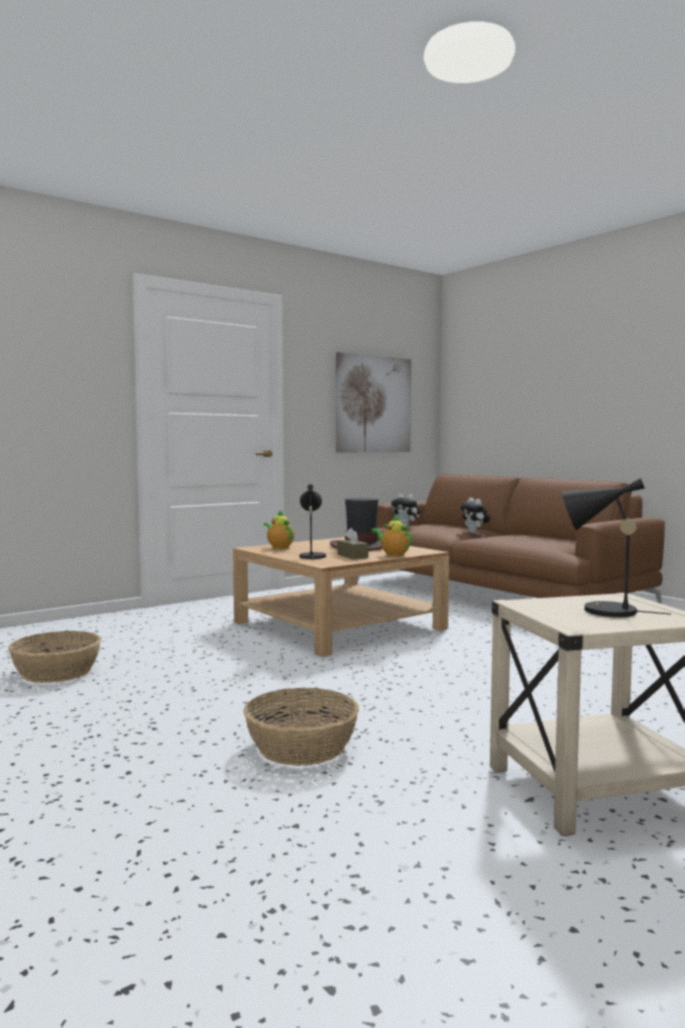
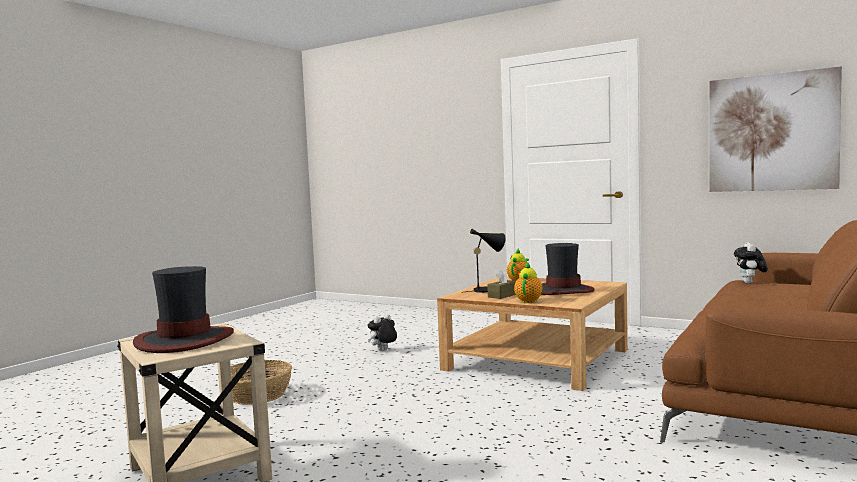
camera: 70 degrees right, 0 degrees up
basket [8,631,101,683] -> none
plush toy [460,498,490,533] -> plush toy moved to [367,314,397,351]
black table lamp [562,478,671,617] -> hat [133,266,234,353]

